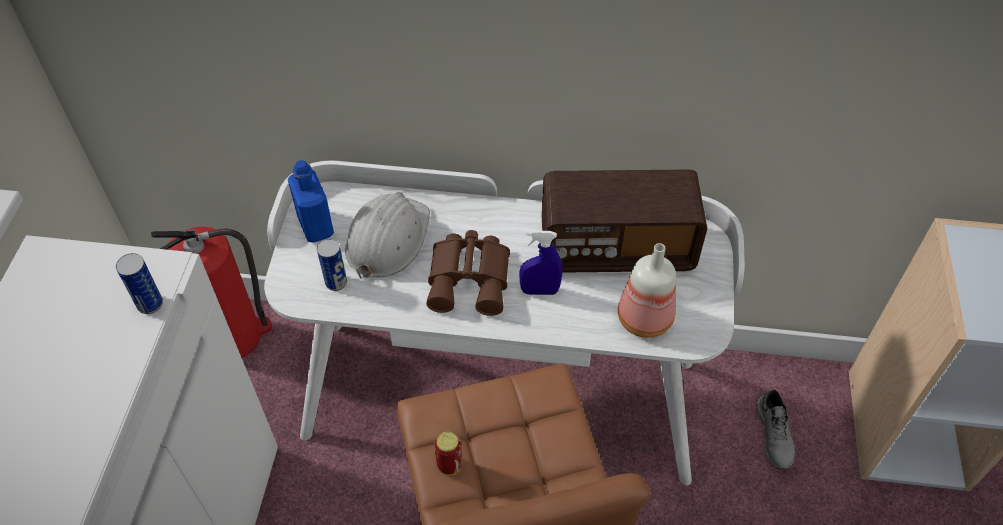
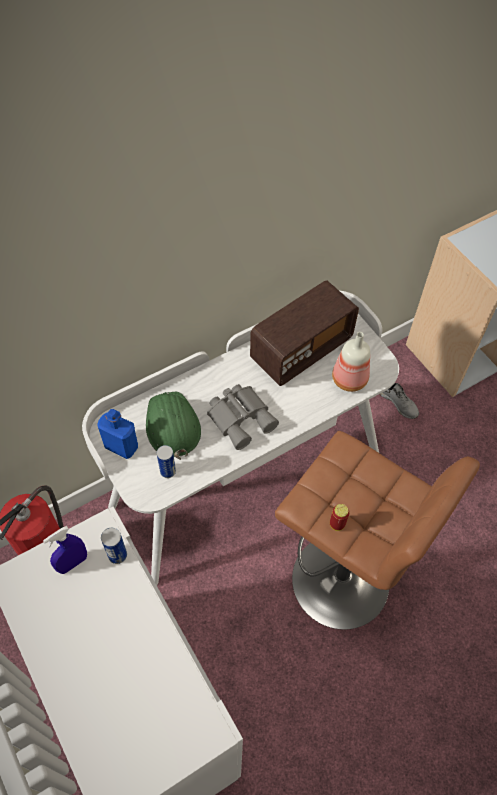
camera: 40 degrees left, 5 degrees up
white hard hat [345,192,430,279] -> green hard hat [146,391,201,460]
brown binoculars [426,230,510,316] -> grey binoculars [207,384,279,450]
blue spray bottle [519,230,562,295] -> blue spray bottle moved to [43,526,87,574]

